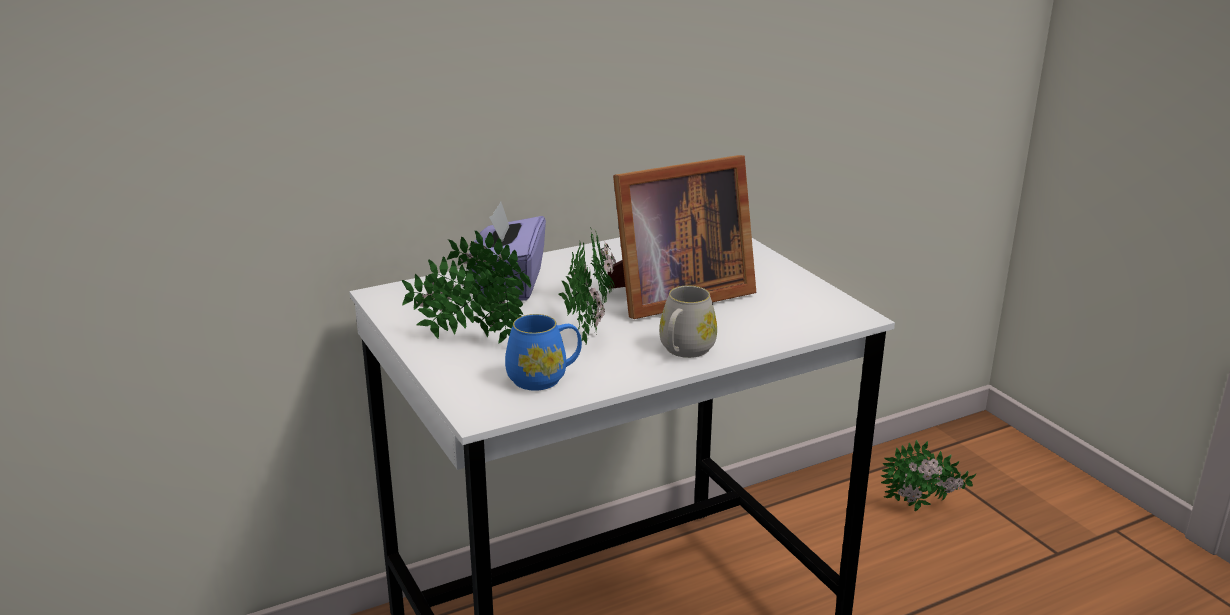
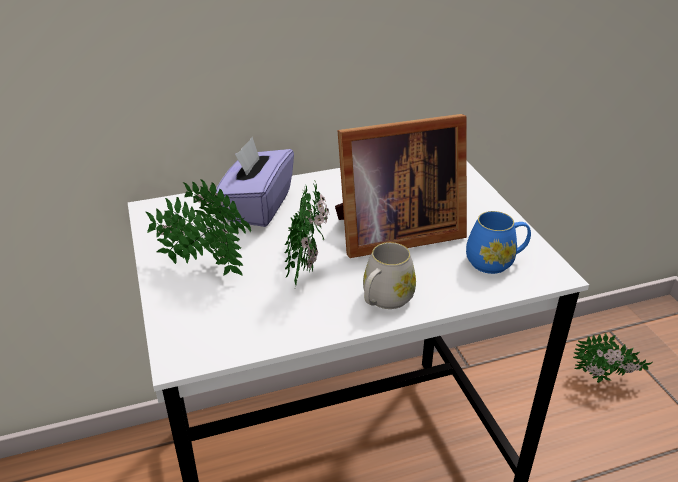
camera: 10 degrees right, 10 degrees up
blue mug [505,314,582,391] -> blue mug moved to [466,211,531,274]

